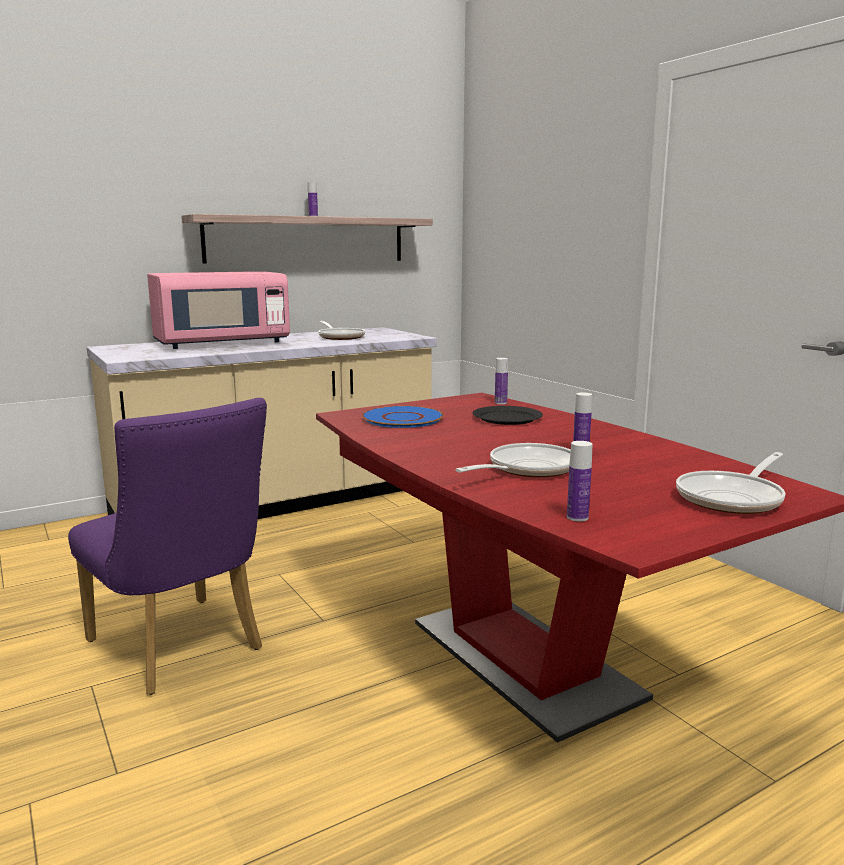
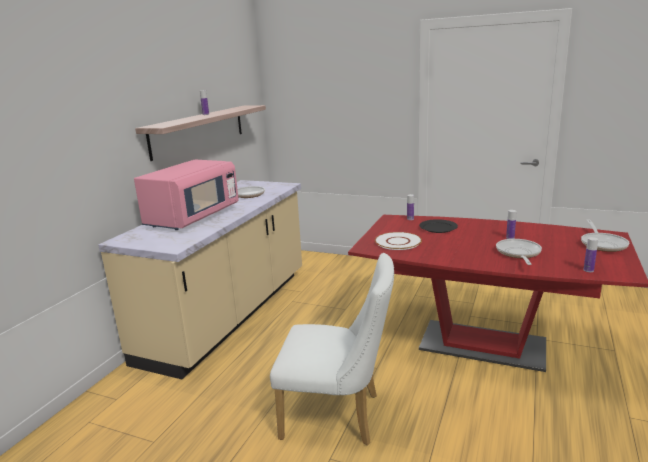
camera: 35 degrees left, 5 degrees up
purple chair [68,398,267,695] -> white chair [270,253,394,446]
blue plate [362,406,444,428] -> white plate [375,232,422,250]

